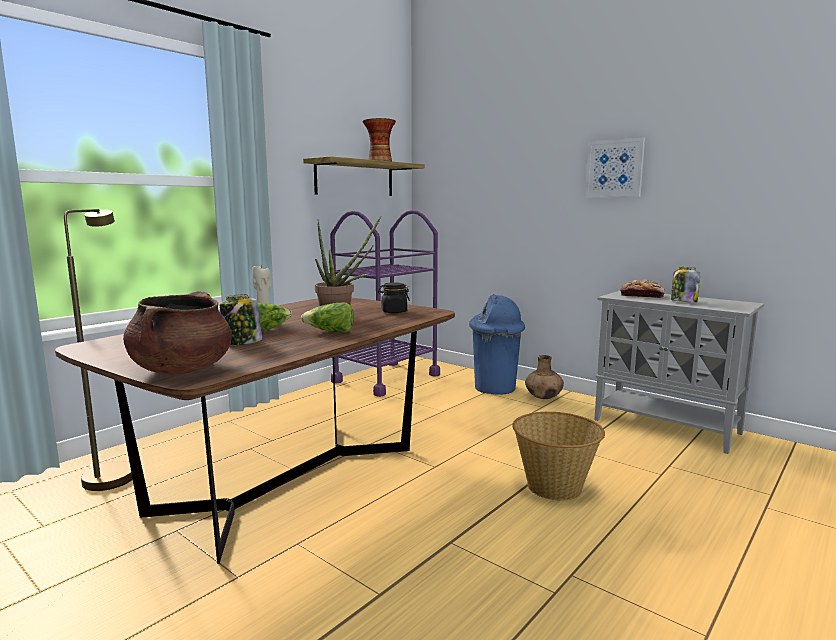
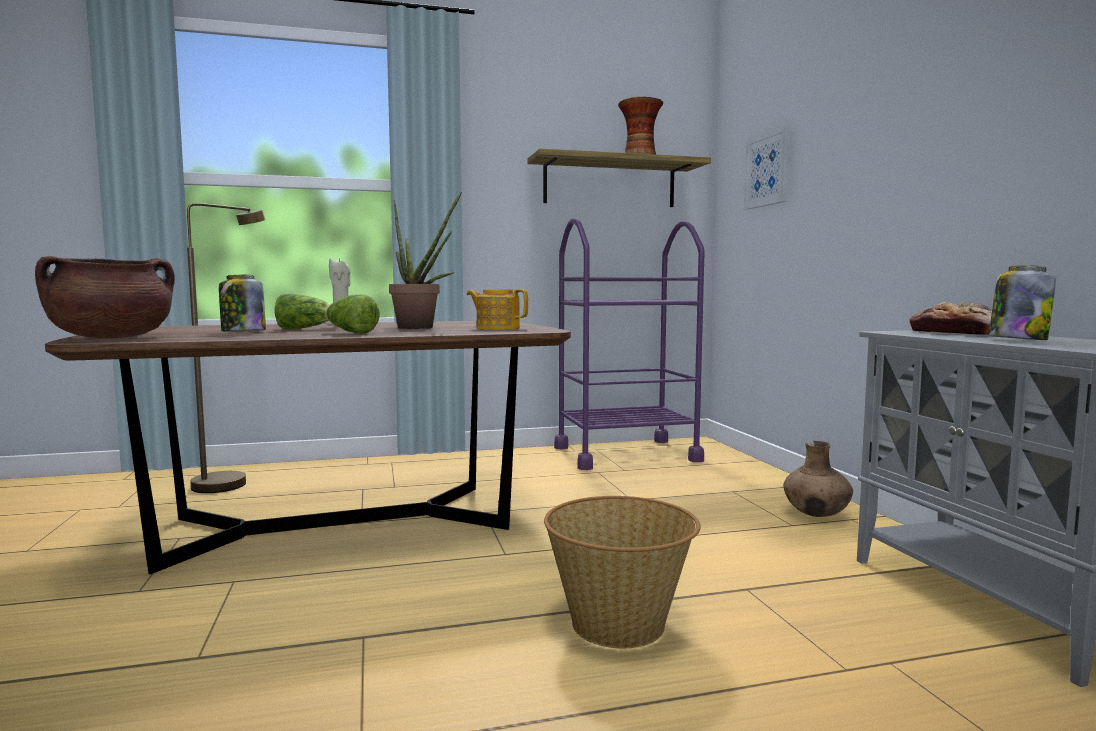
camera: 35 degrees right, 5 degrees down
black jar [378,283,410,313] -> teapot [467,289,528,330]
blue trash can [469,294,525,394] -> none
picture [585,137,645,197] -> picture moved to [744,127,790,210]

